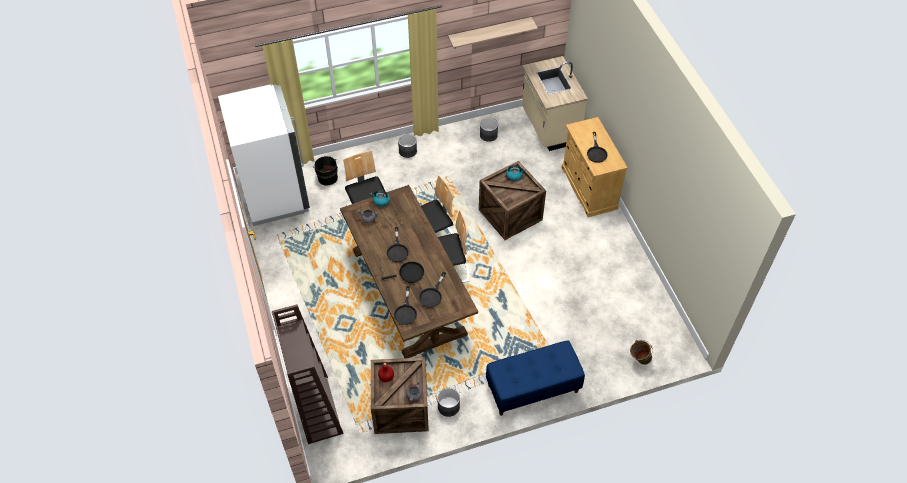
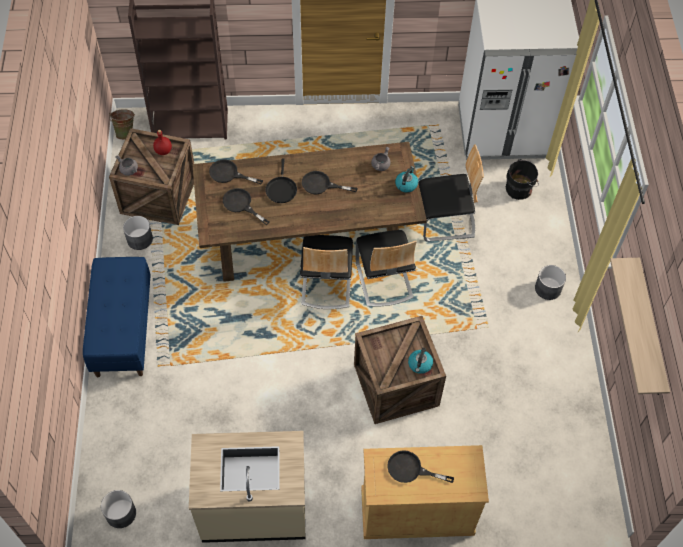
camera: 105 degrees right, 5 degrees up
grey planter [480,118,498,142] -> grey planter moved to [101,490,136,528]
beige counter [522,56,588,151] -> beige counter moved to [189,431,305,543]
green bucket [630,340,653,365] -> green bucket moved to [109,109,135,140]

